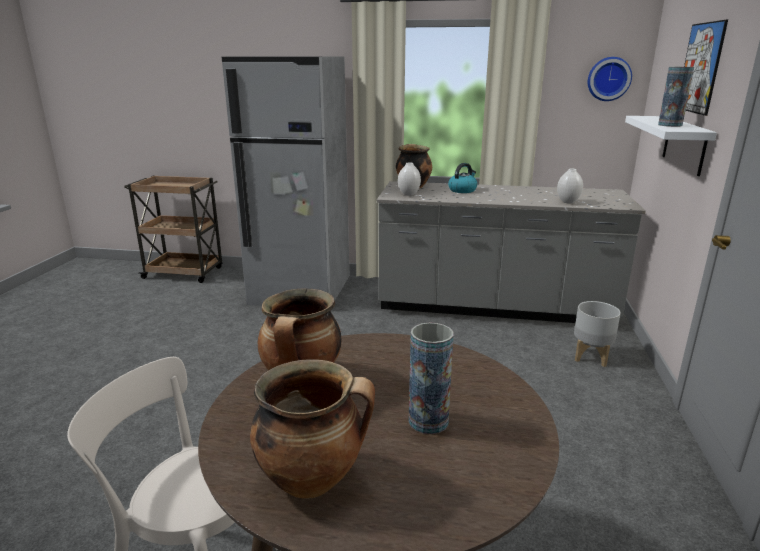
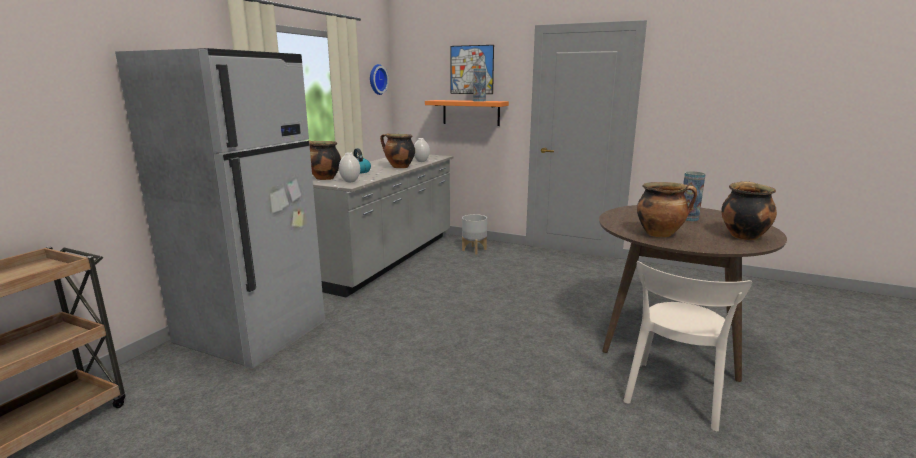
camera: 75 degrees left, 5 degrees down
white shelf [625,116,717,176] -> orange shelf [425,100,509,126]
none -> cooking pot [380,133,415,168]

